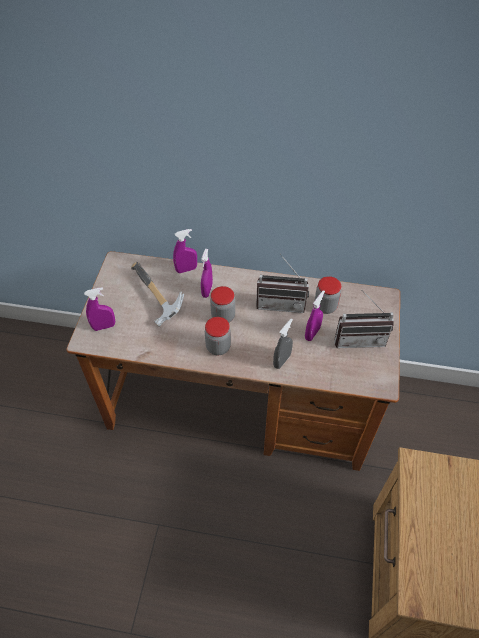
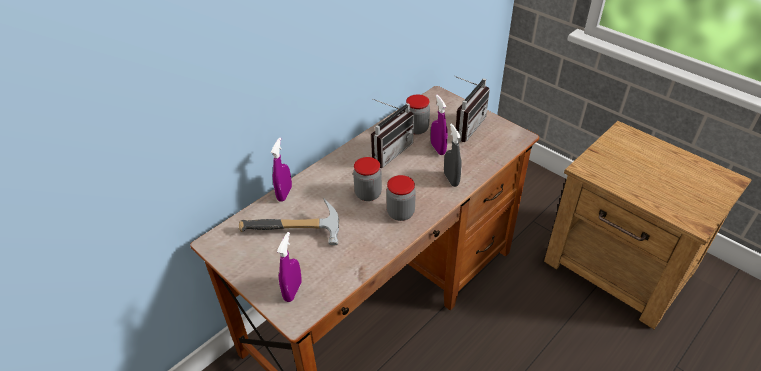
camera: 55 degrees left, 10 degrees down
purple spray bottle [201,249,213,298] -> none

